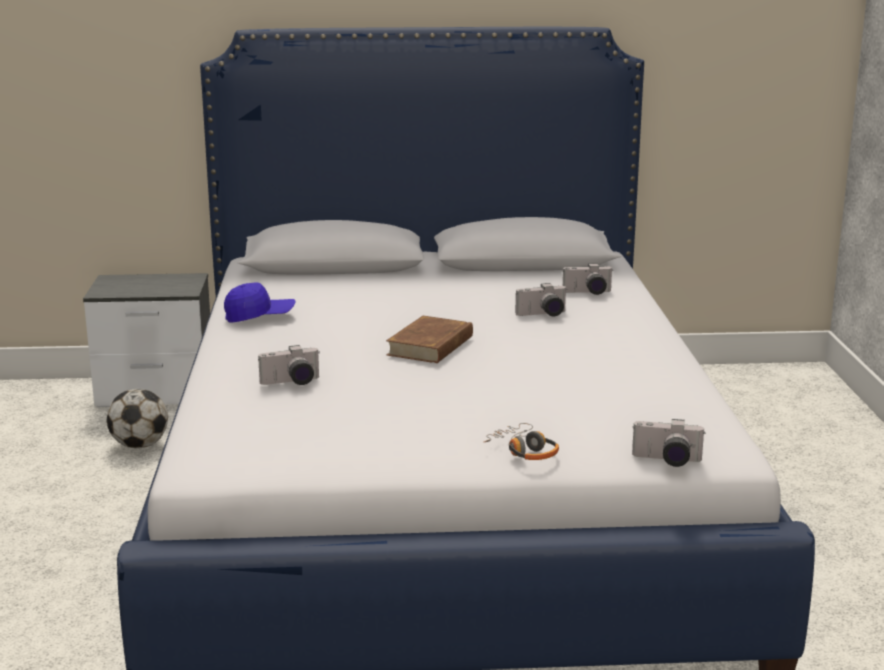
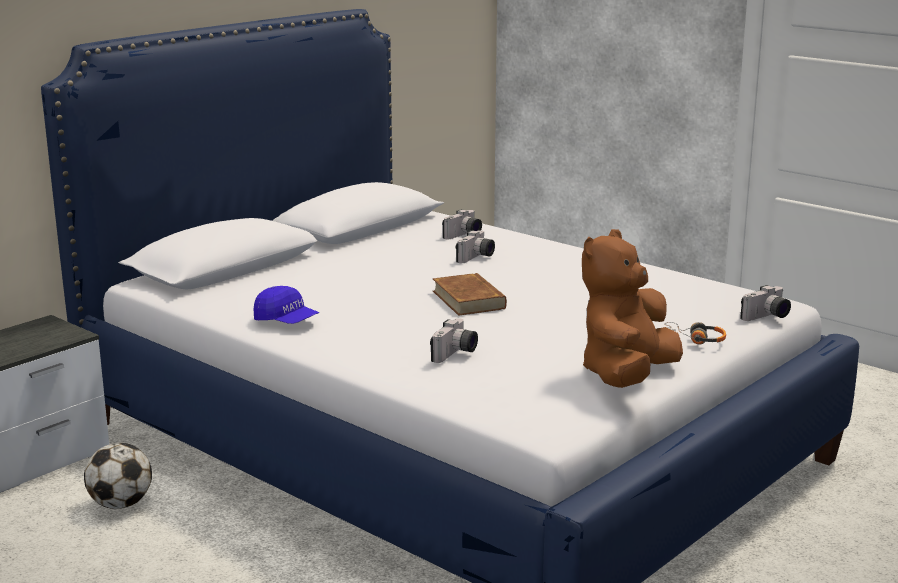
camera: 45 degrees left, 0 degrees up
blue cap [224,282,296,322] -> blue cap turned 90 degrees clockwise [254,286,319,324]
none -> brown plush toy [582,229,683,388]

